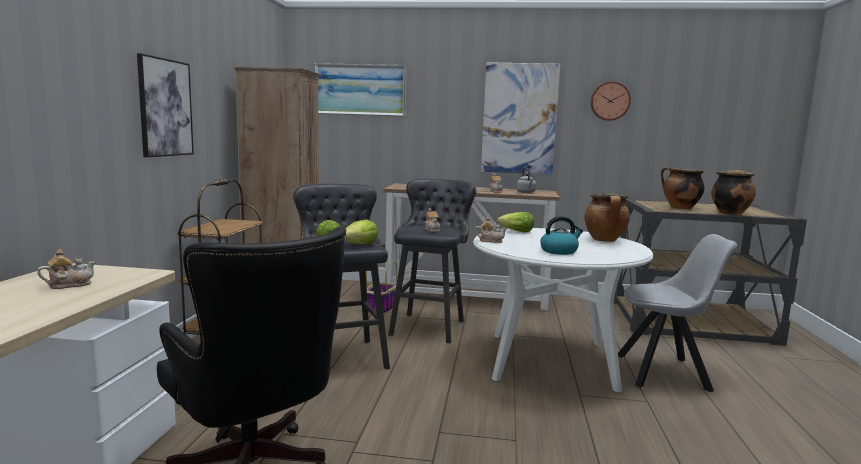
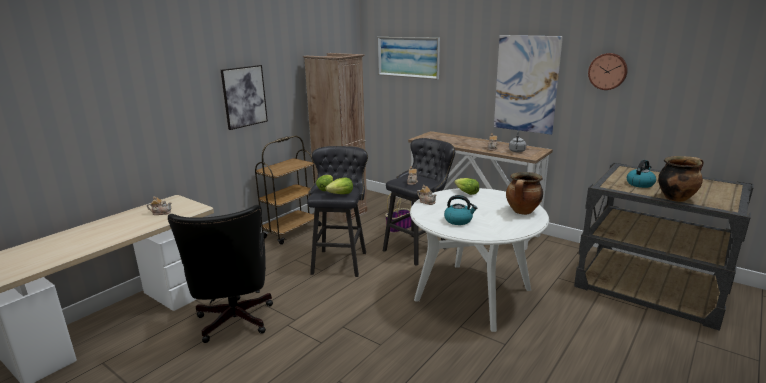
camera: 30 degrees right, 10 degrees up
grey chair [618,234,737,392] -> none
cooking pot [661,167,704,209] -> kettle [627,160,656,188]

